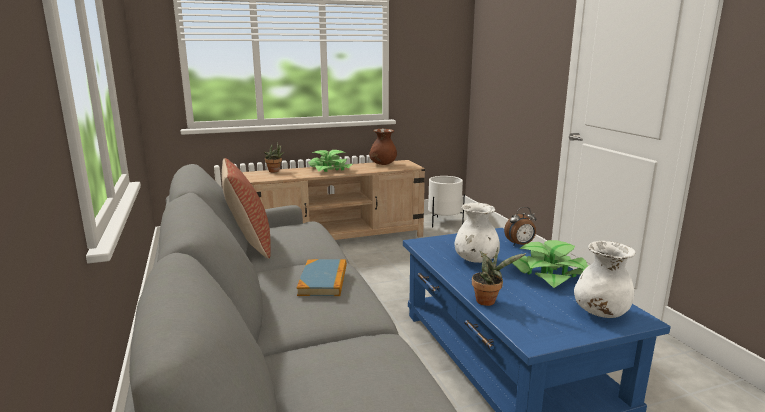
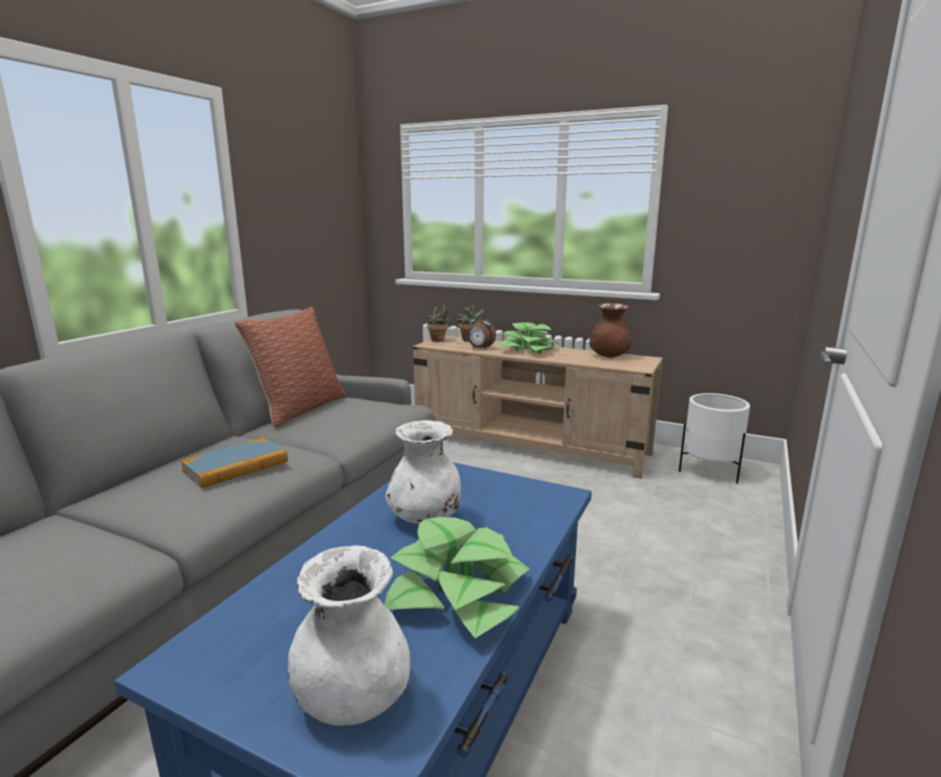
camera: 45 degrees right, 0 degrees up
potted plant [472,248,527,306] -> potted plant moved to [427,303,451,342]
alarm clock [504,207,536,246] -> alarm clock moved to [467,312,496,350]

